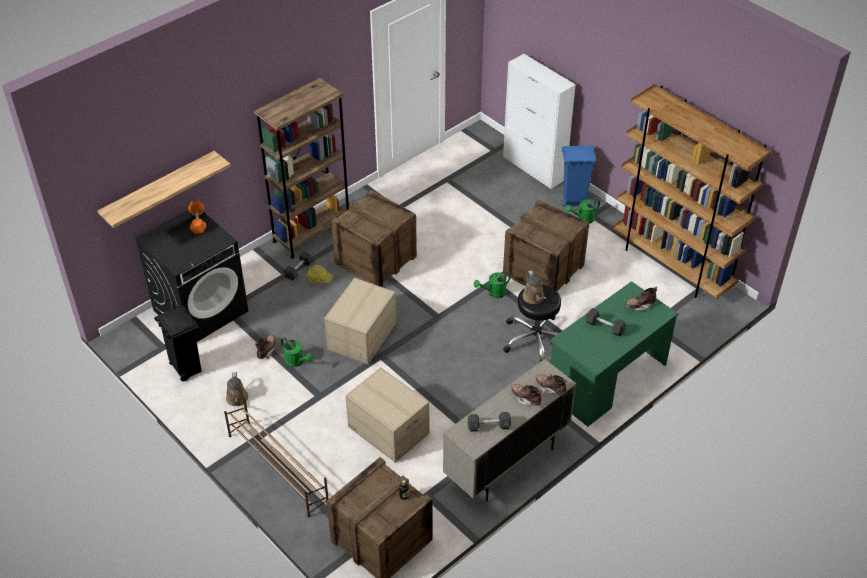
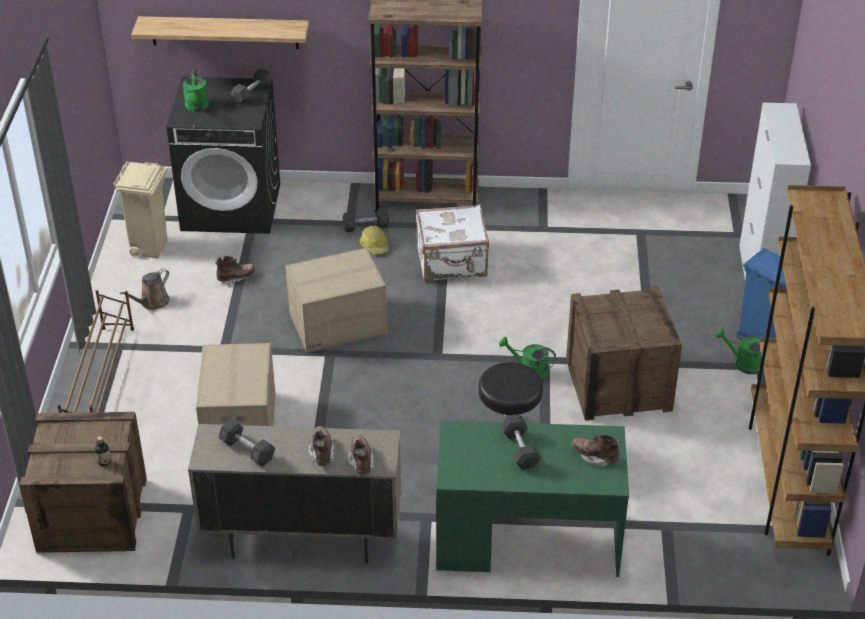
camera: 45 degrees right, 5 degrees down
black trash can [154,305,201,381] -> beige trash can [113,161,167,258]
orange dumbbell [188,201,206,234] -> grey dumbbell [231,68,273,105]
green watering can [281,337,313,367] -> green watering can moved to [183,70,209,112]
crate [331,190,417,287] -> white suitcase [416,205,489,281]
brown watering can [522,271,547,304] -> none

